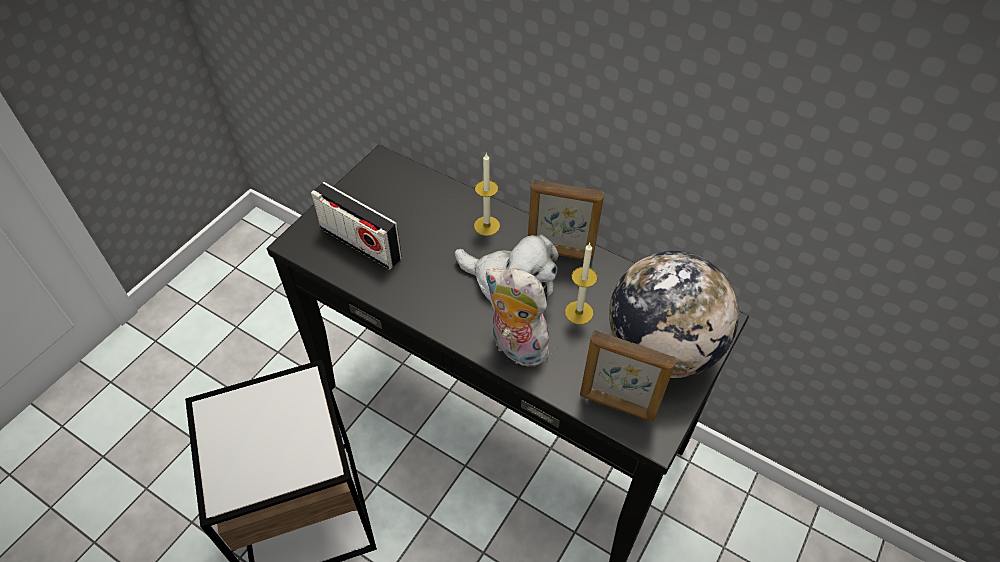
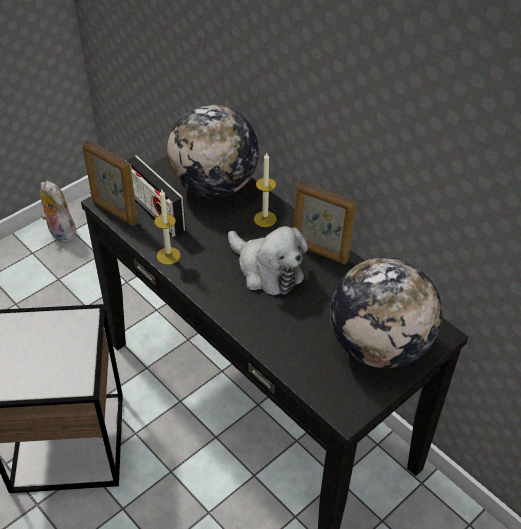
camera: 15 degrees right, 5 degrees down
plush toy [485,268,549,367] -> plush toy moved to [40,181,79,243]
candle [565,243,597,324] -> candle moved to [155,190,181,265]
picture frame [580,330,677,422] -> picture frame moved to [82,139,138,226]
none -> globe [167,105,259,198]

